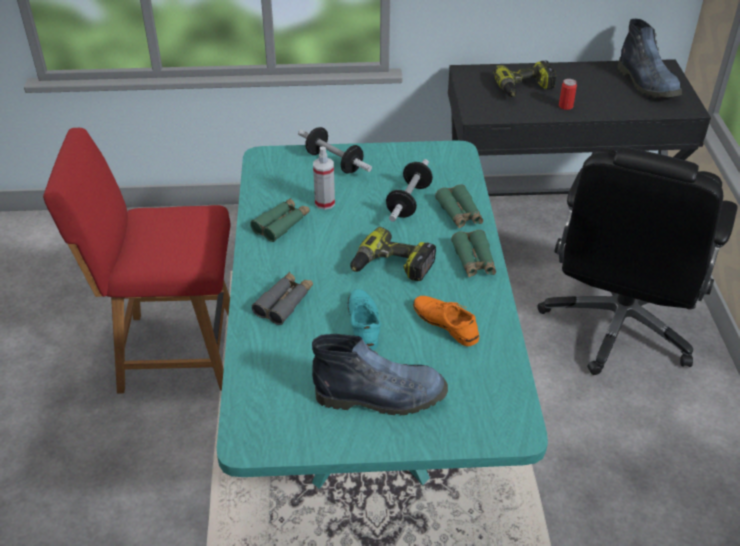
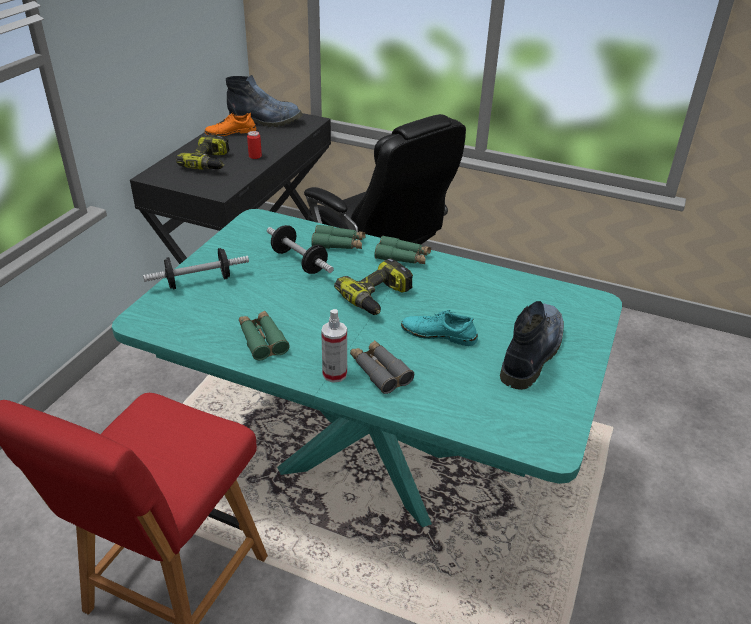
camera: 65 degrees left, 5 degrees down
spray bottle [313,147,335,210] -> spray bottle moved to [321,309,347,383]
orange shoe [413,296,479,346] -> orange shoe moved to [205,113,256,136]

